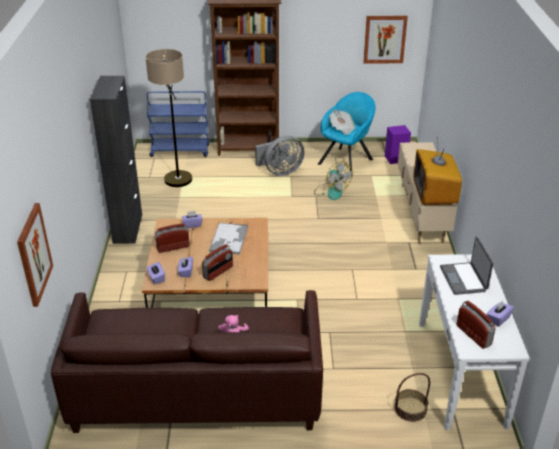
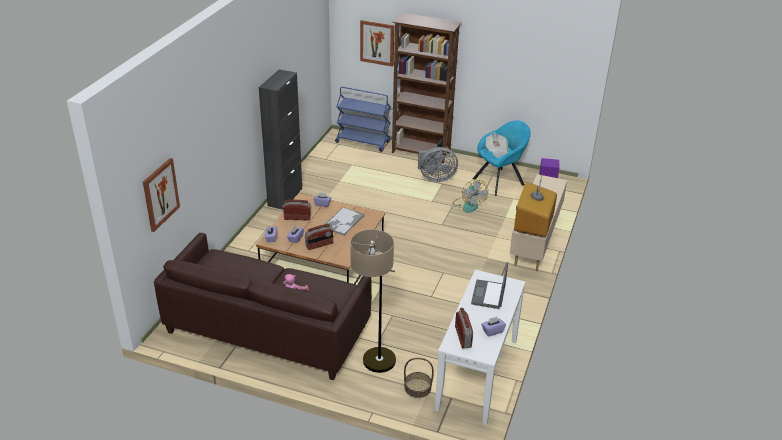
camera: 20 degrees right, 0 degrees up
floor lamp [146,49,192,187] -> floor lamp moved to [350,229,396,373]
picture [363,16,408,64] -> picture moved to [360,20,395,67]

